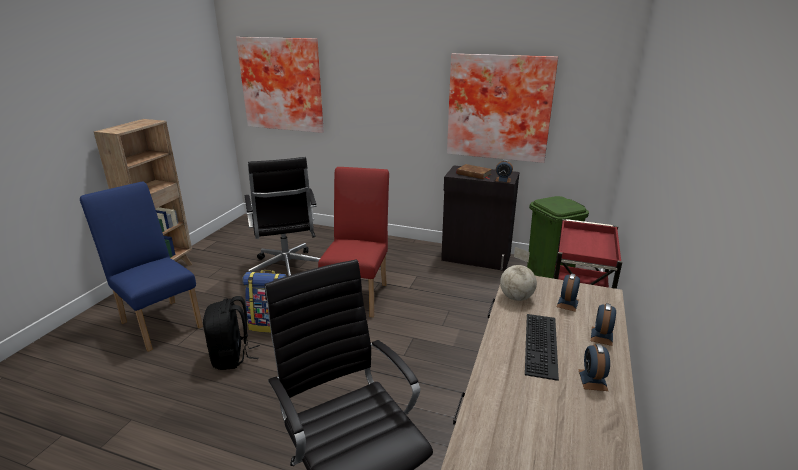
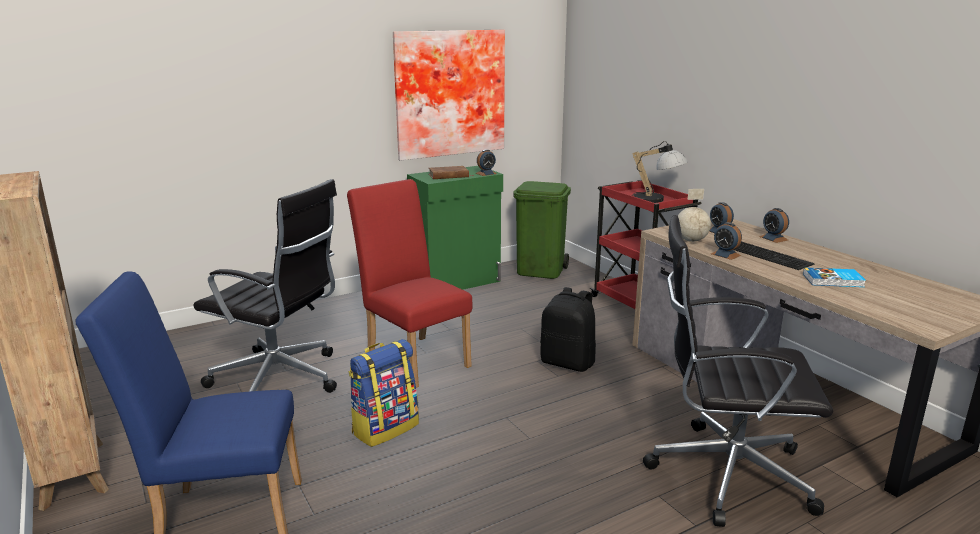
camera: 50 degrees left, 5 degrees down
black backpack [203,296,260,370] -> black backpack moved to [540,287,596,372]
picture [236,37,324,133] -> none
black cabinet [441,165,520,271] -> green cabinet [407,166,503,290]
alarm clock [578,344,610,391] -> alarm clock moved to [711,222,742,260]
none -> table lamp [631,141,688,203]
none -> book [803,268,866,287]

